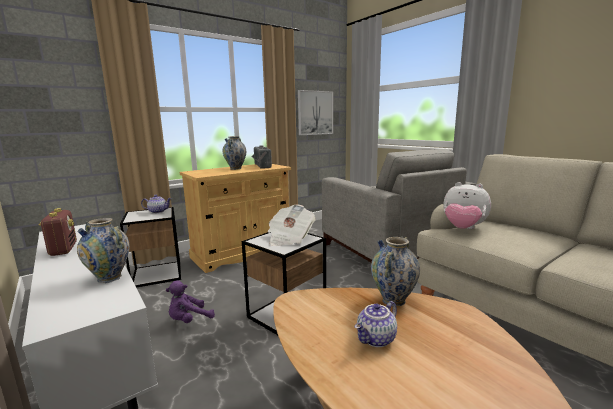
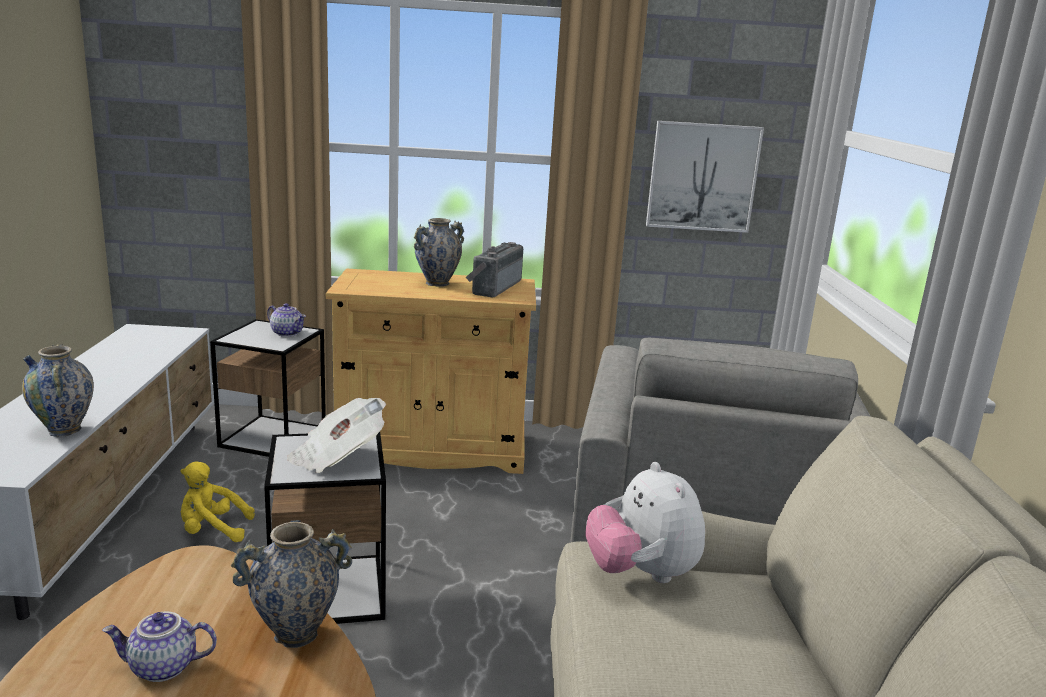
camera: 35 degrees right, 5 degrees up
radio [38,208,77,256] -> none
purple plush toy [166,280,215,323] -> yellow plush toy [180,462,255,542]

